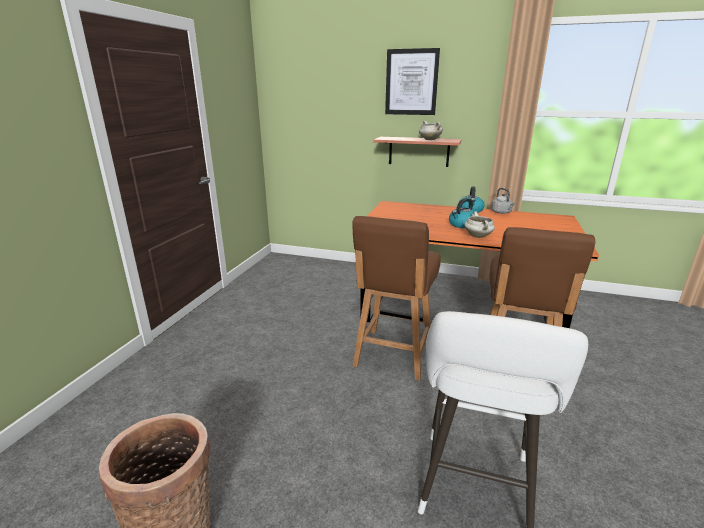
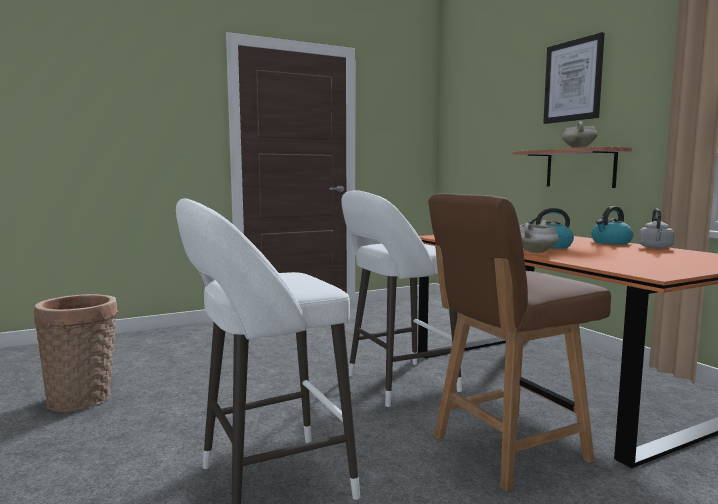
camera: 45 degrees right, 15 degrees down
brown chair [352,216,441,381] -> white stool [342,190,462,407]

